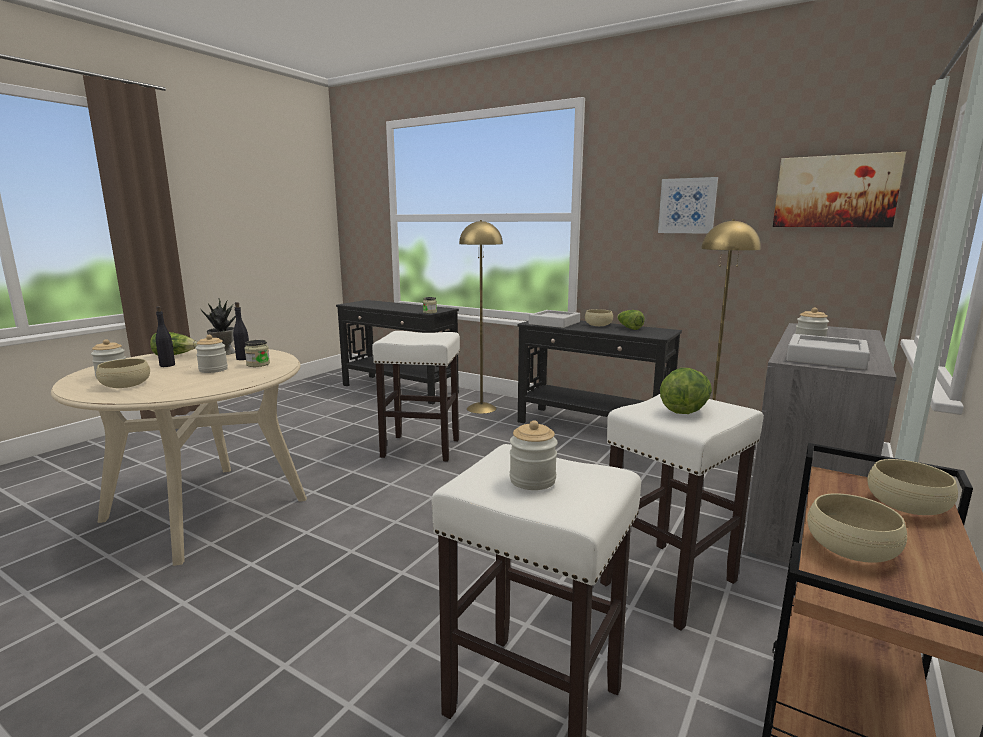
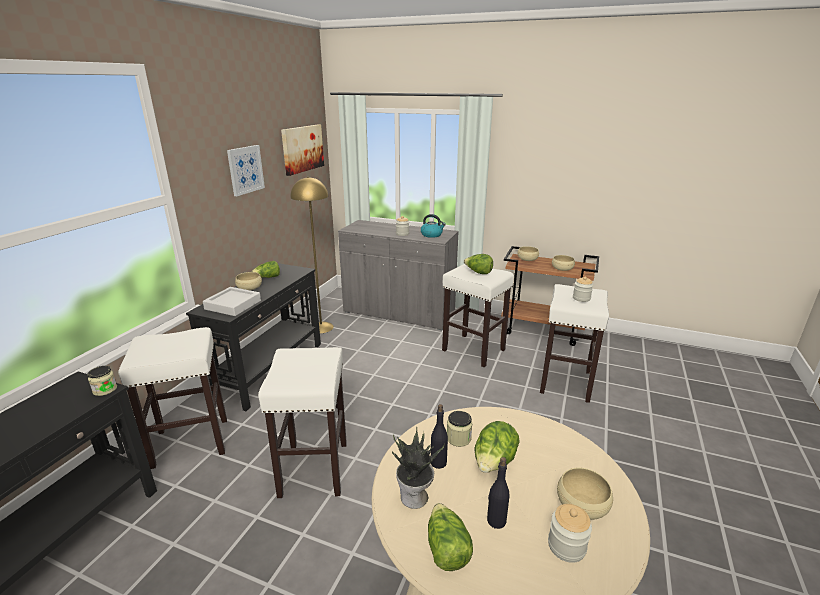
camera: 100 degrees left, 10 degrees up
jar [195,335,228,373] -> lettuce [475,421,520,473]
yellow floor lamp [459,220,503,414] -> white stool [118,327,227,469]
grey tray [786,334,870,370] -> kettle [421,214,446,238]

